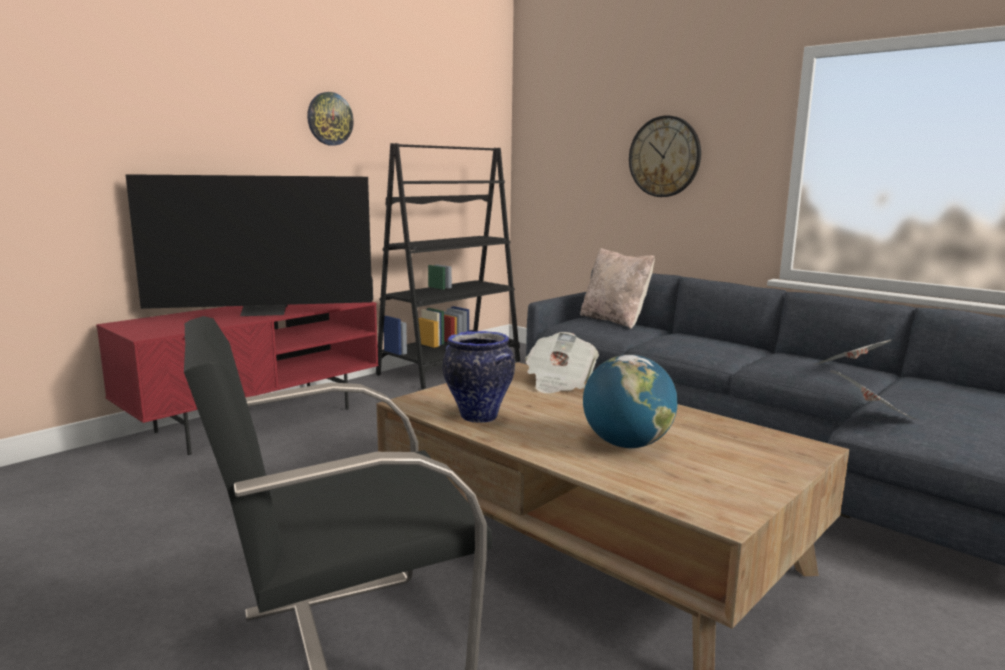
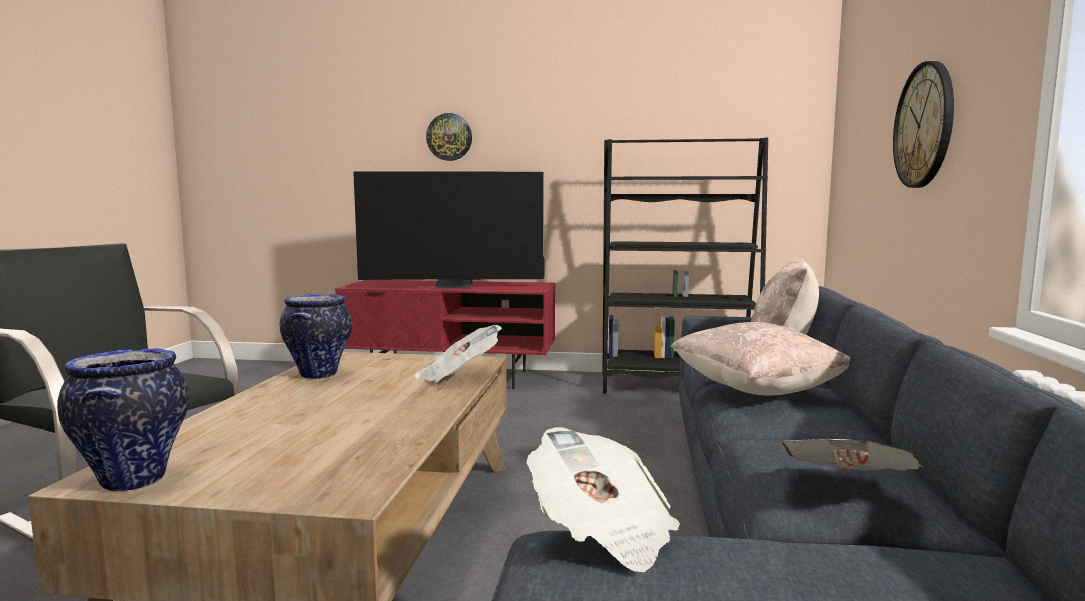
camera: 55 degrees right, 5 degrees down
television [125,174,373,316] -> television turned 45 degrees counterclockwise [353,171,544,288]
wall clock [307,92,354,146] -> wall clock moved to [426,113,472,161]
globe [583,355,678,448] -> none
none -> vase [57,348,189,492]
none -> beige pillow [671,322,850,396]

